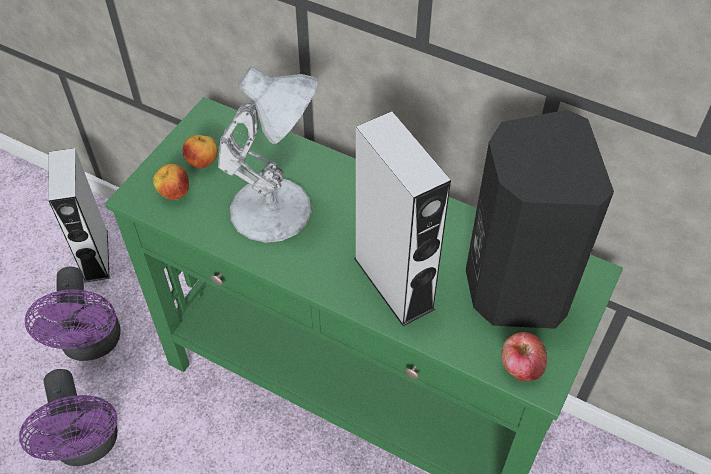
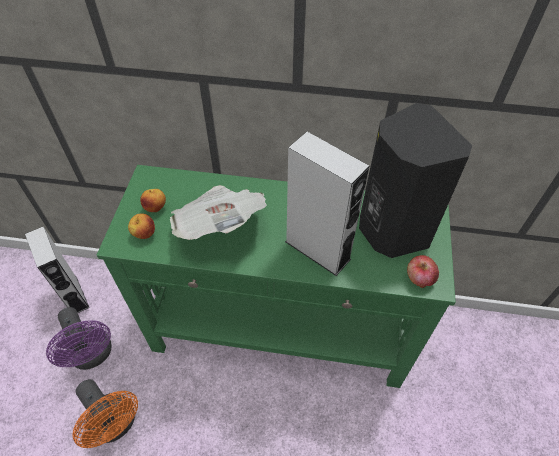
camera: 20 degrees left, 0 degrees up
purple fan [19,369,117,466] -> orange fan [73,379,138,448]
white table lamp [218,67,318,243] -> newspaper [170,185,267,240]

